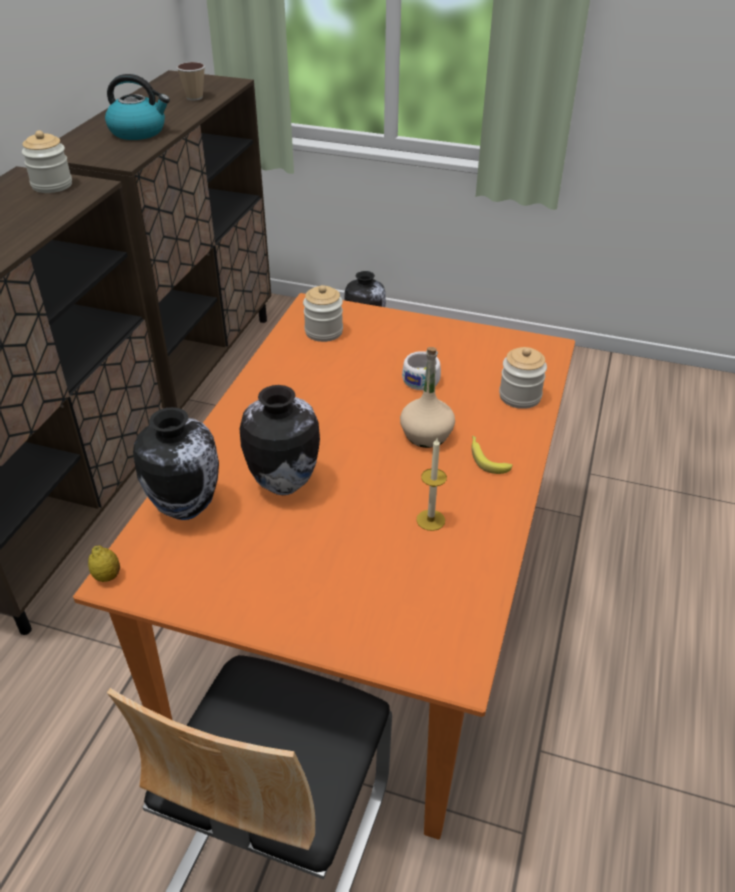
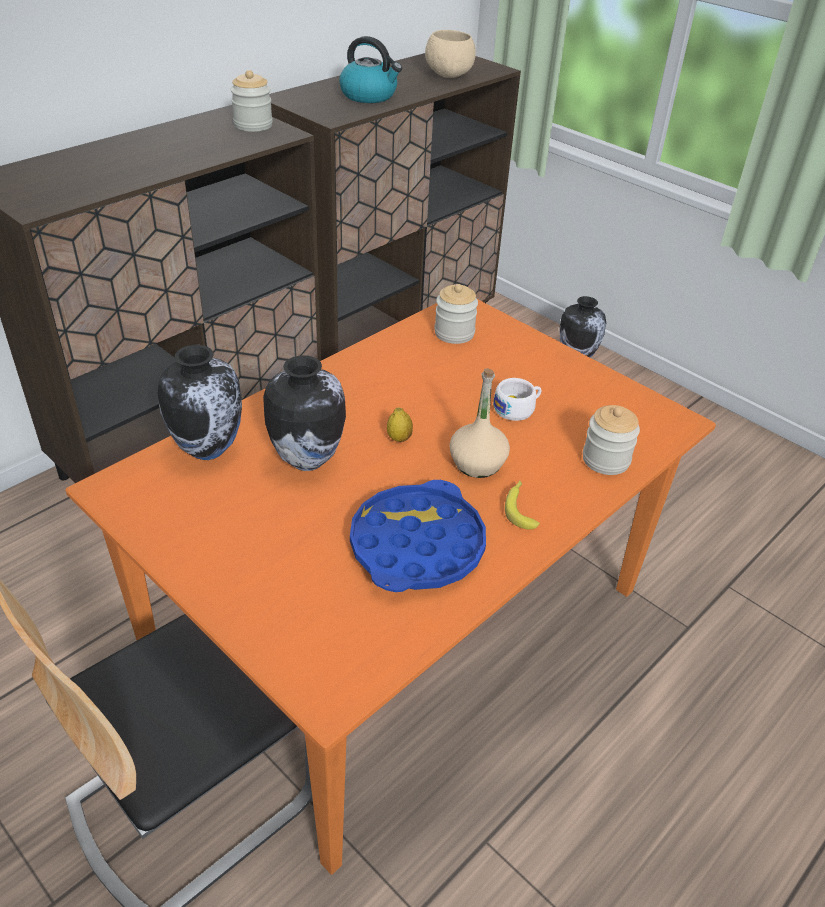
camera: 25 degrees right, 0 degrees up
lemon [88,546,120,582] -> lemon moved to [387,407,413,442]
cup [177,62,205,101] -> beige bowl [425,30,476,78]
candle [416,438,447,531] -> blue tray [350,480,486,592]

